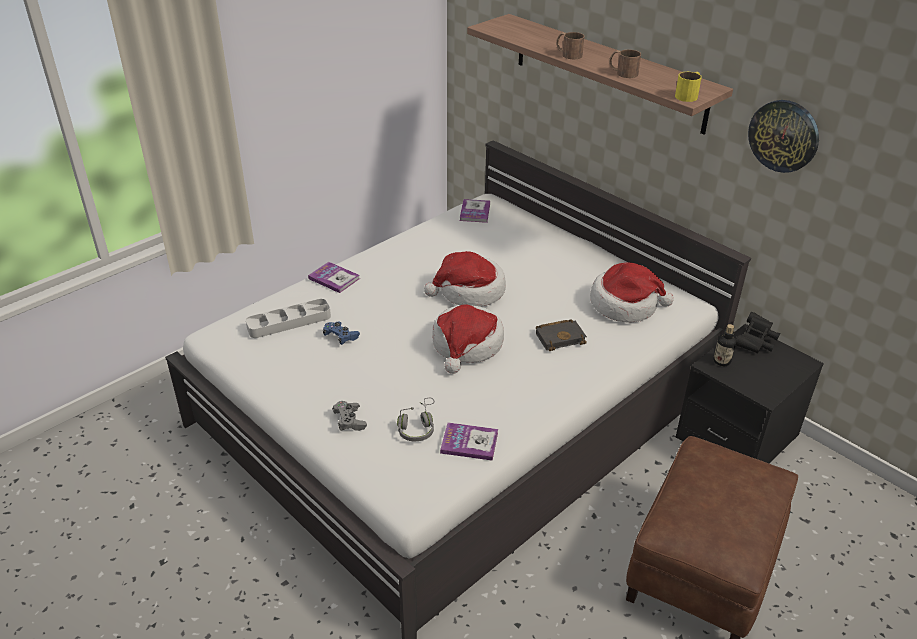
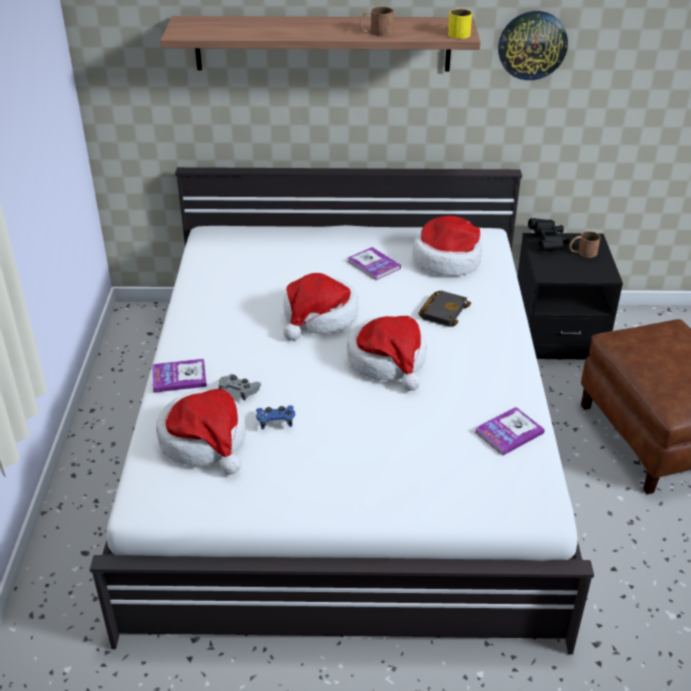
camera: 45 degrees left, 0 degrees up
grey tray [246,299,331,338] -> hat [156,389,246,474]
grey game controller [332,401,367,431] -> grey game controller moved to [218,374,261,400]
grey headphones [397,398,435,441] -> none
book [460,199,490,223] -> book moved to [348,247,401,280]
brown mug [556,32,584,59] -> brown mug moved to [569,231,600,258]
bottle [713,324,736,366] -> none

